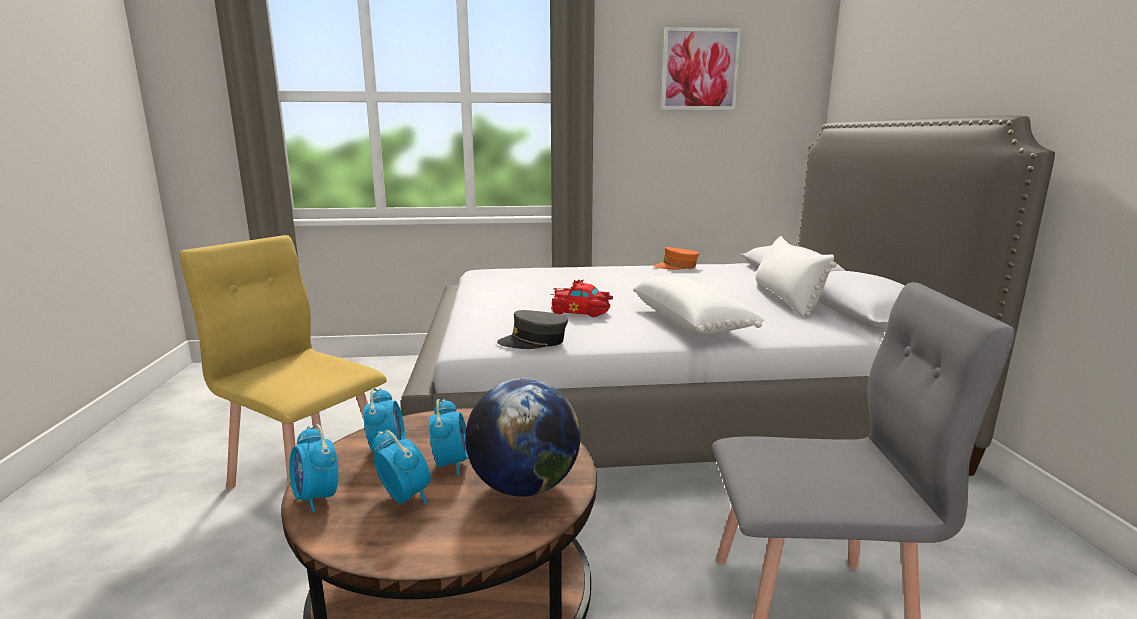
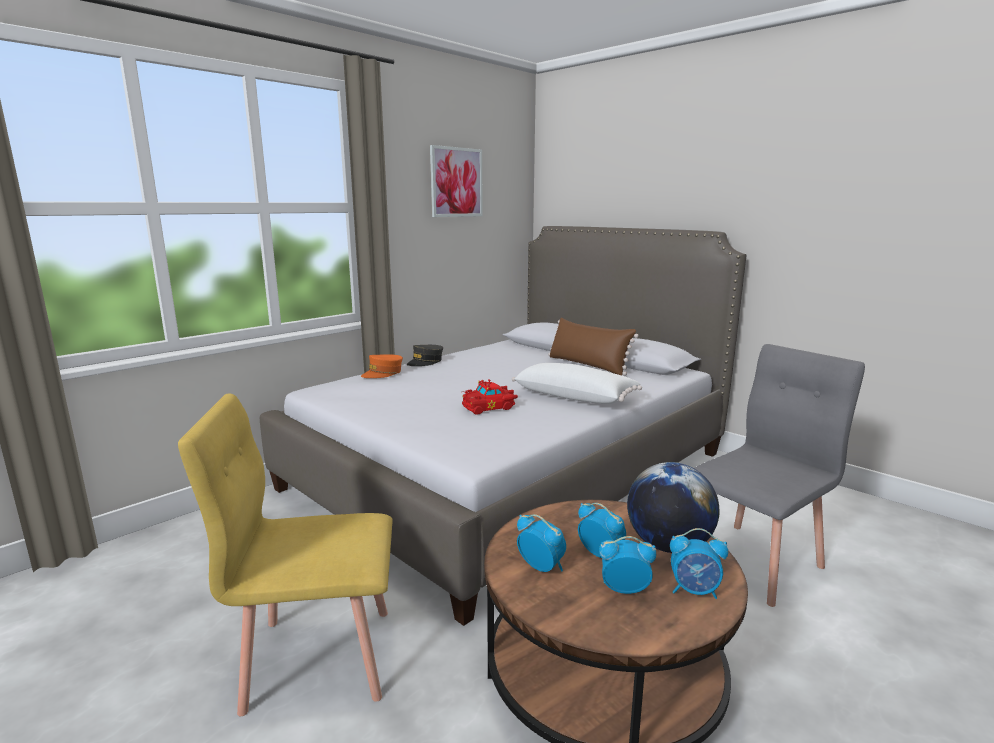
camera: 40 degrees left, 0 degrees up
alarm clock [289,424,338,512] -> alarm clock moved to [670,528,728,599]
grey cap [497,310,568,349] -> grey cap moved to [407,345,443,366]
orange cap [654,247,699,270] -> orange cap moved to [361,354,403,378]
white pillow [755,236,837,317] -> brown pillow [548,318,639,376]

